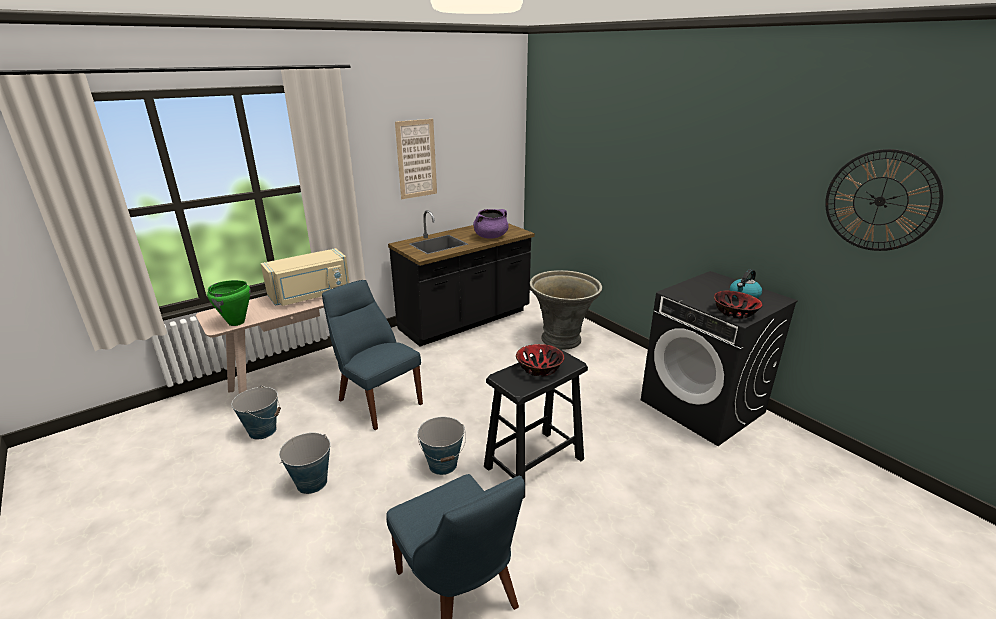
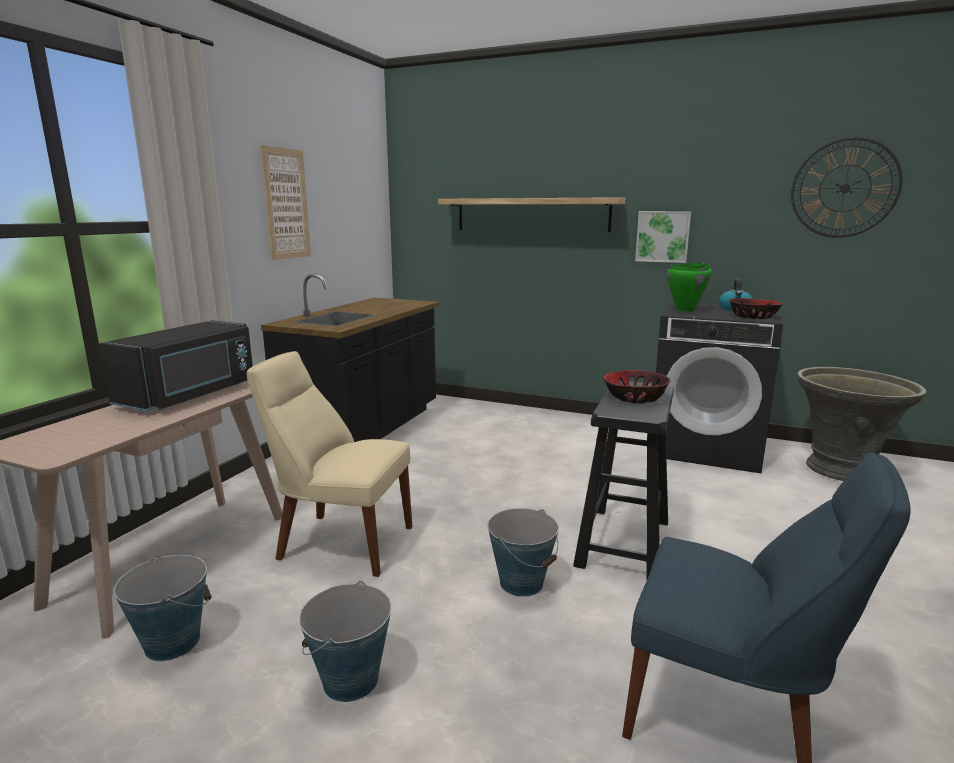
camera: 30 degrees left, 10 degrees down
green cooking pot [207,280,251,326] -> green cooking pot moved to [666,263,712,312]
beige microwave [261,248,350,306] -> black microwave [99,320,253,411]
blue chair [322,280,423,430] -> beige chair [247,351,412,577]
purple cooking pot [473,209,509,239] -> none
grey planter [530,270,602,349] -> grey planter moved to [798,367,926,481]
none -> shelf [438,197,625,232]
none -> picture [635,211,691,263]

